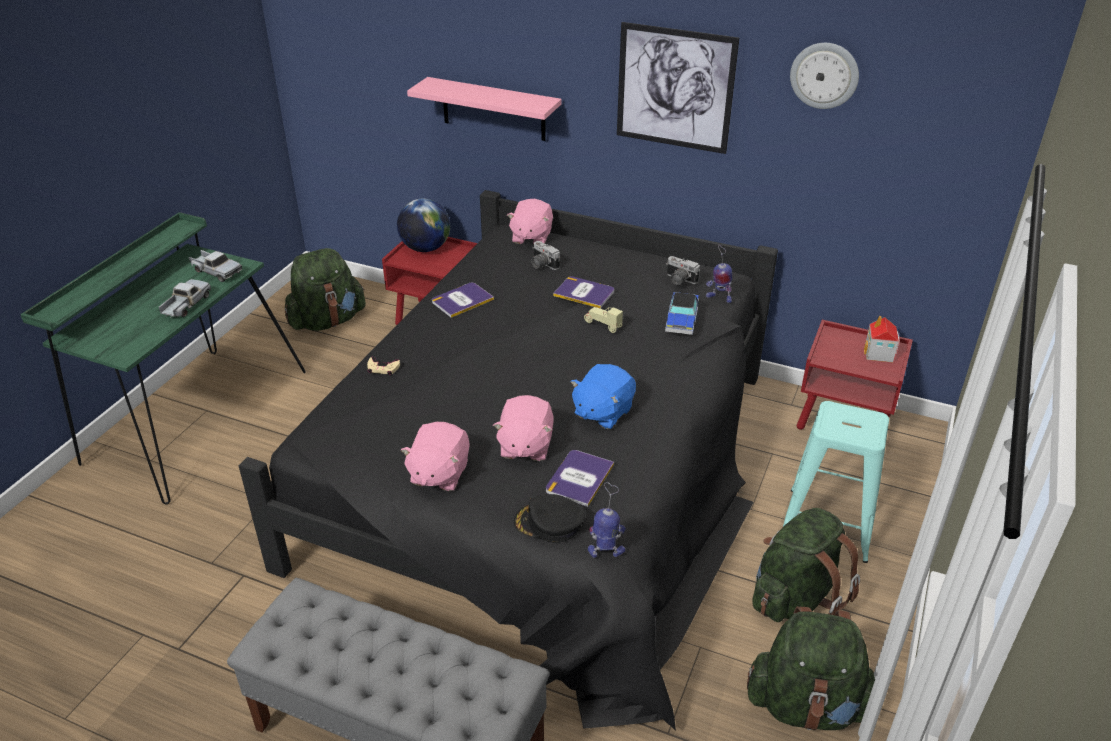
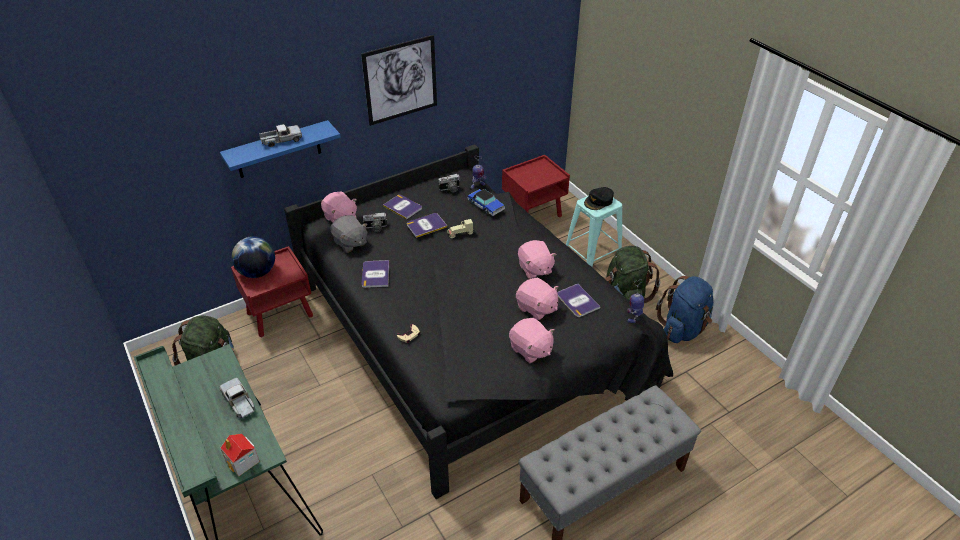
camera: 55 degrees left, 5 degrees up
toy truck [189,250,242,282] -> toy truck moved to [259,124,302,147]
pink shelf [407,77,561,141] -> blue shelf [220,120,341,178]
black cap [514,494,586,543] -> black cap moved to [584,187,614,210]
blue plush toy [570,364,636,429] -> pink plush toy [518,240,557,279]
green backpack [747,606,875,730] -> blue backpack [656,276,713,343]
wall clock [790,43,859,109] -> none
toy house [864,316,900,362] -> toy house moved to [221,434,260,476]
none -> grey plush toy [330,215,368,253]
none -> book [383,195,422,219]

